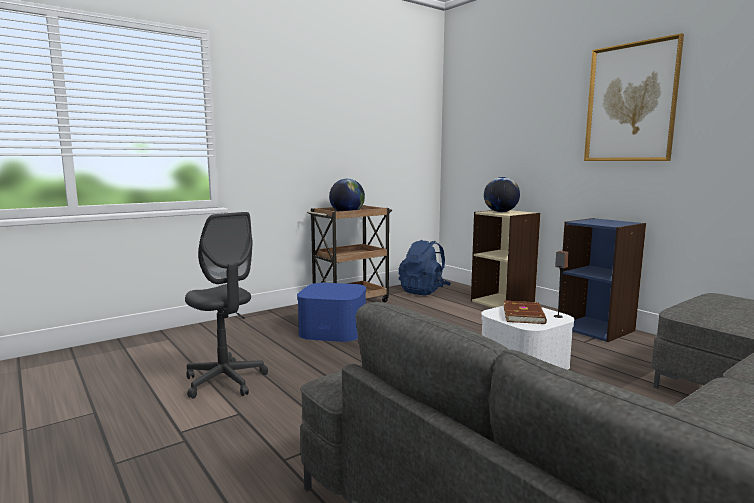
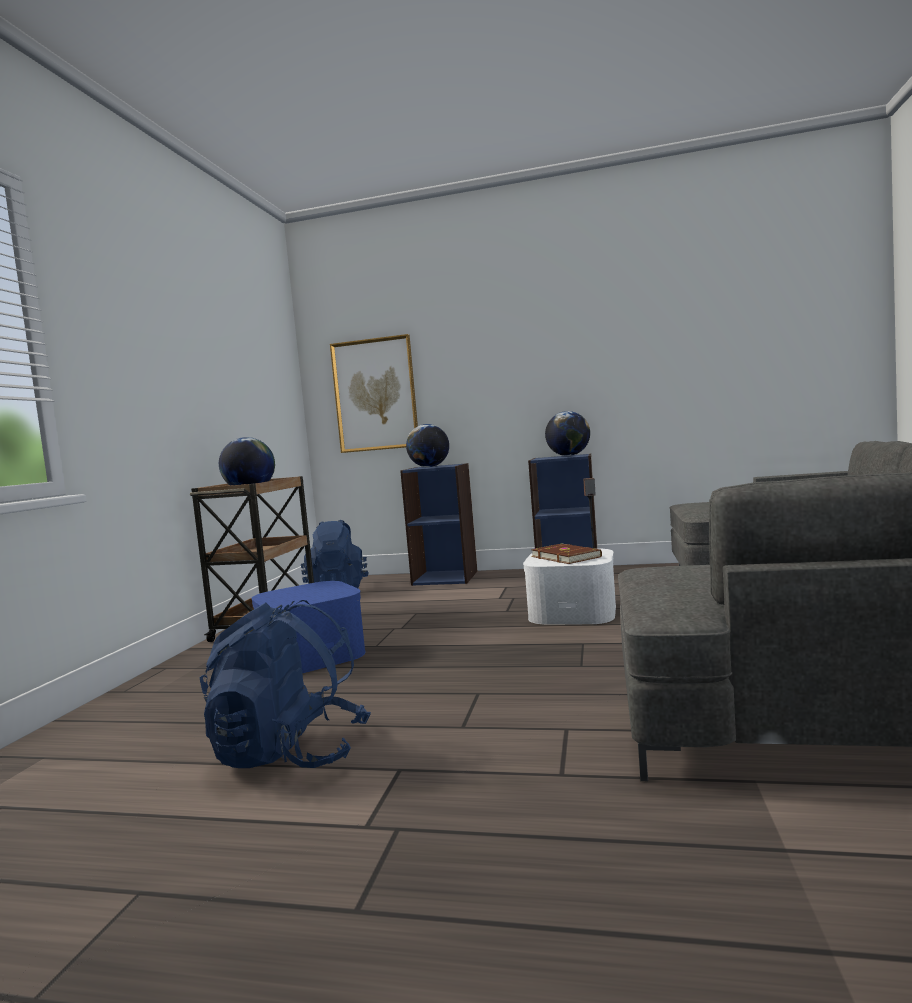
camera: 40 degrees left, 5 degrees down
grey office chair [185,212,268,399] -> blue backpack [200,600,371,768]
beige bookcase [471,210,540,308] -> blue bookcase [400,463,477,586]
picture [584,33,684,161] -> picture moved to [330,334,418,453]
none -> globe [545,411,590,456]

